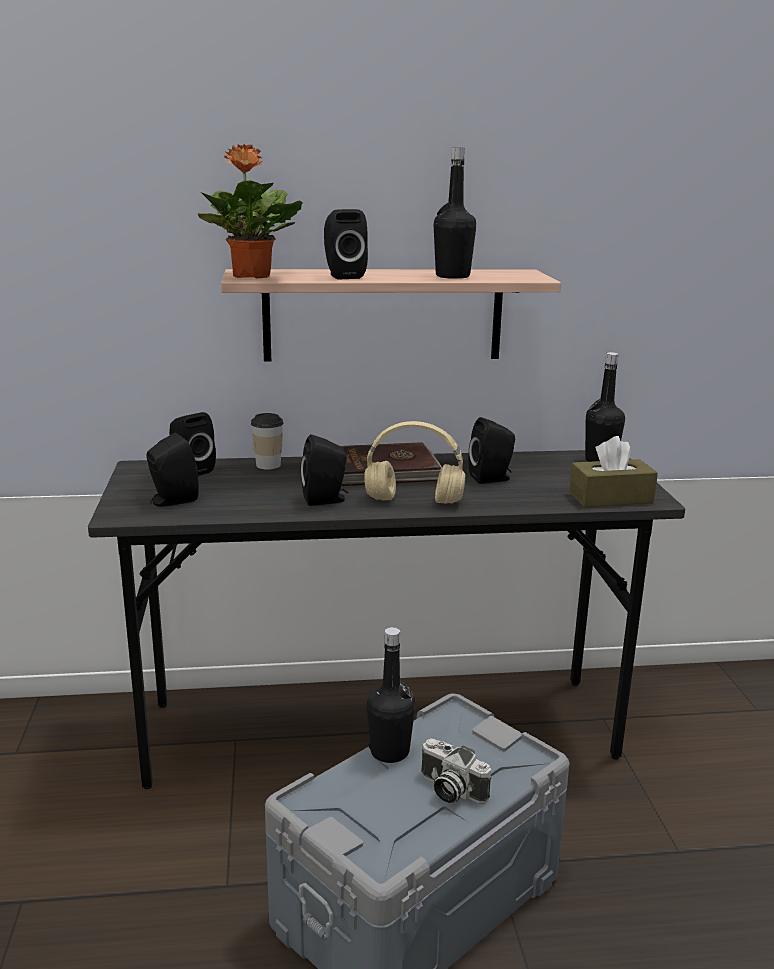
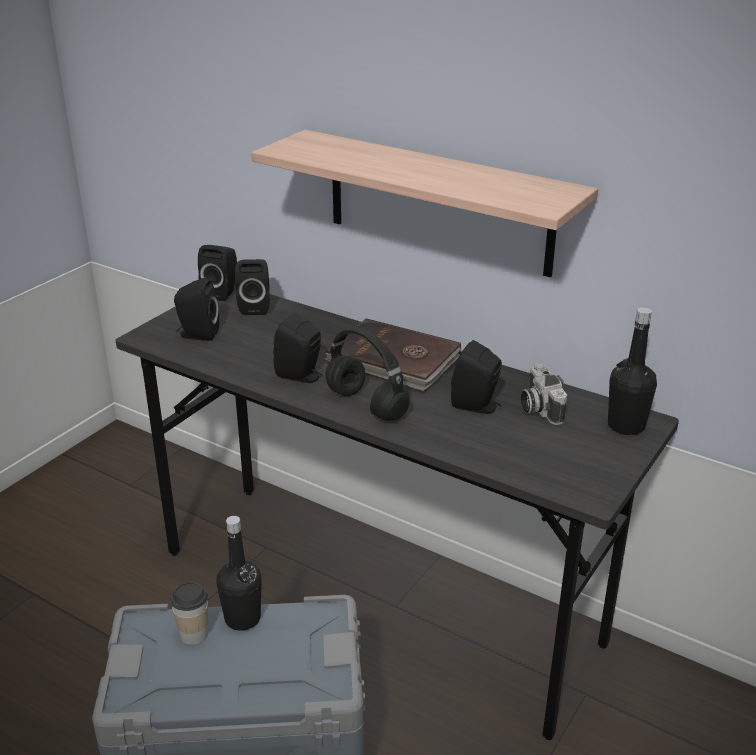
camera: 40 degrees right, 10 degrees up
potted plant [198,144,303,278] -> none
cup [251,413,283,470] -> cup moved to [170,582,208,645]
black speaker [324,209,368,280] -> black speaker moved to [198,245,237,301]
beige headphones [364,421,465,504] -> black headphones [326,327,410,421]
camera [421,738,491,804] -> camera moved to [521,363,567,425]
black bottle [434,148,476,279] -> none
brown tissue box [569,436,658,507] -> none

